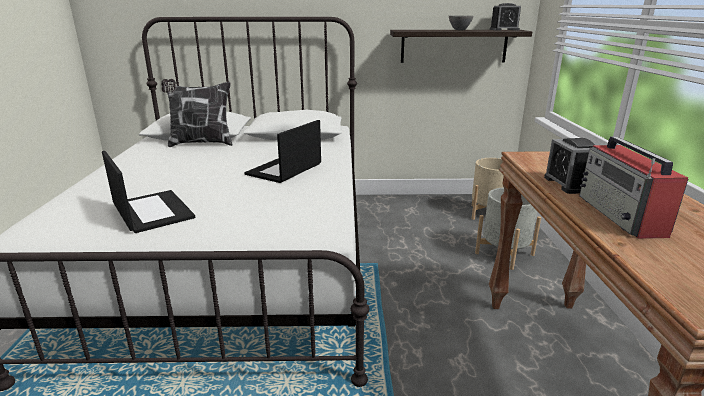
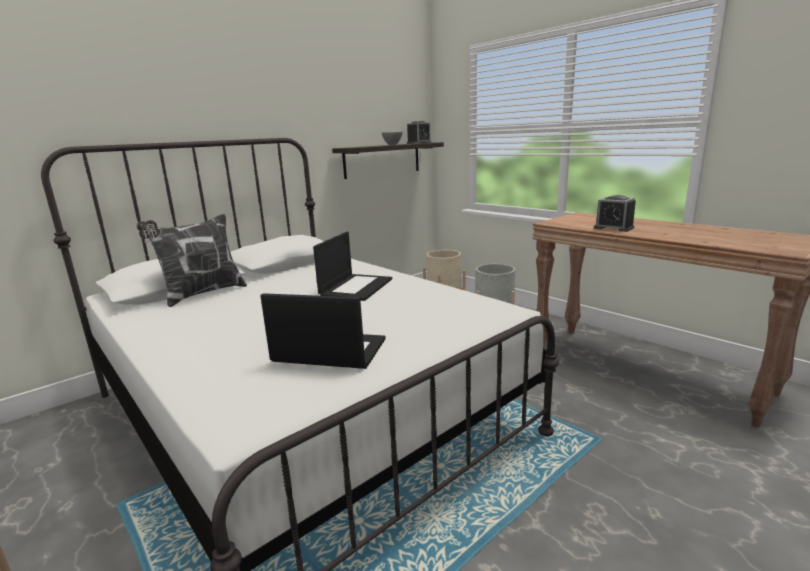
camera: 40 degrees left, 5 degrees down
laptop [244,120,321,183] -> laptop turned 150 degrees counterclockwise [313,232,392,301]
radio [579,136,688,239] -> none

